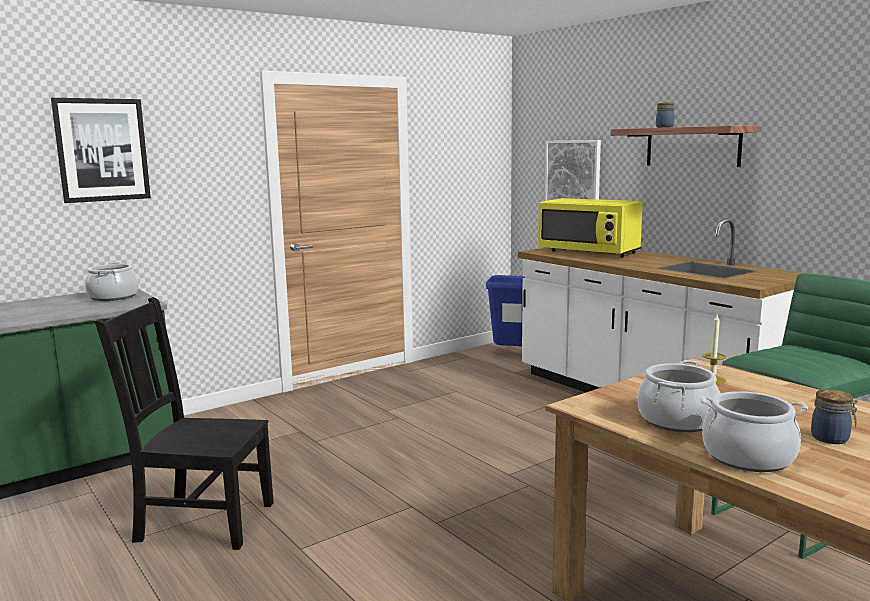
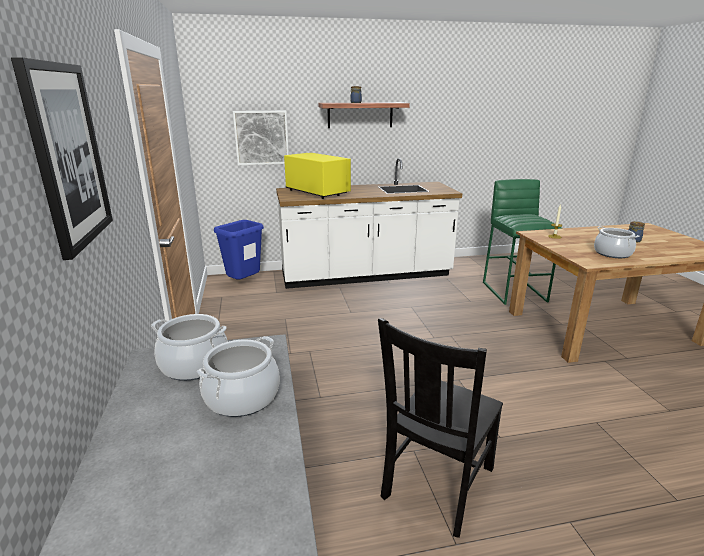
camera: 65 degrees left, 10 degrees up
yellow microwave [538,198,643,257] -> yellow microwave turned 105 degrees counterclockwise [284,153,351,199]
cooking pot [700,391,808,472] -> cooking pot moved to [197,336,280,417]

